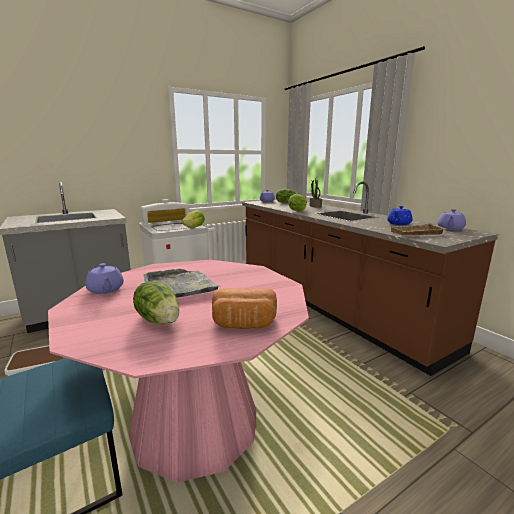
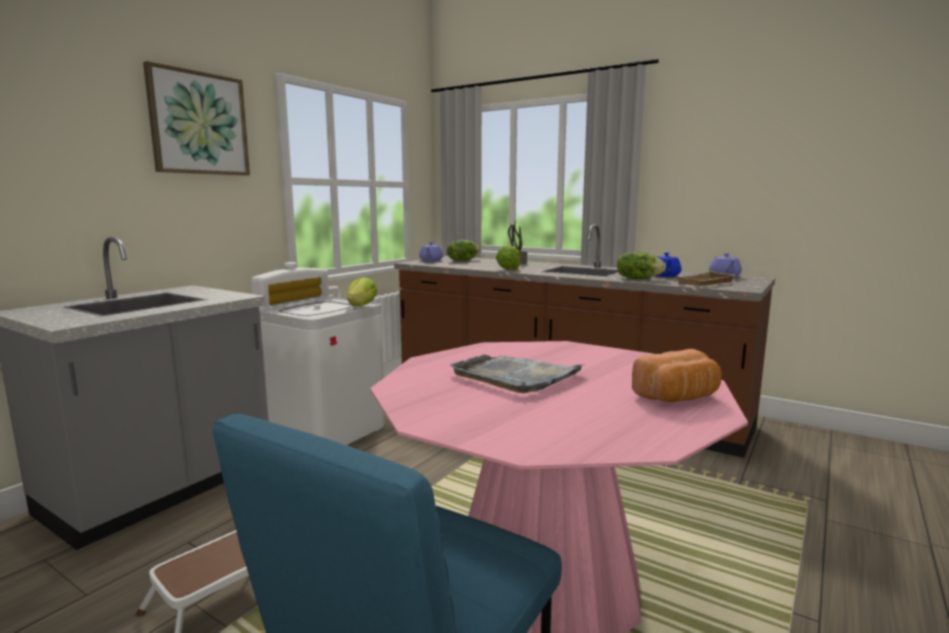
camera: 25 degrees left, 5 degrees down
purple teapot [85,263,124,294] -> none
lettuce [133,281,179,324] -> lettuce moved to [617,251,666,279]
none -> picture [143,61,250,176]

